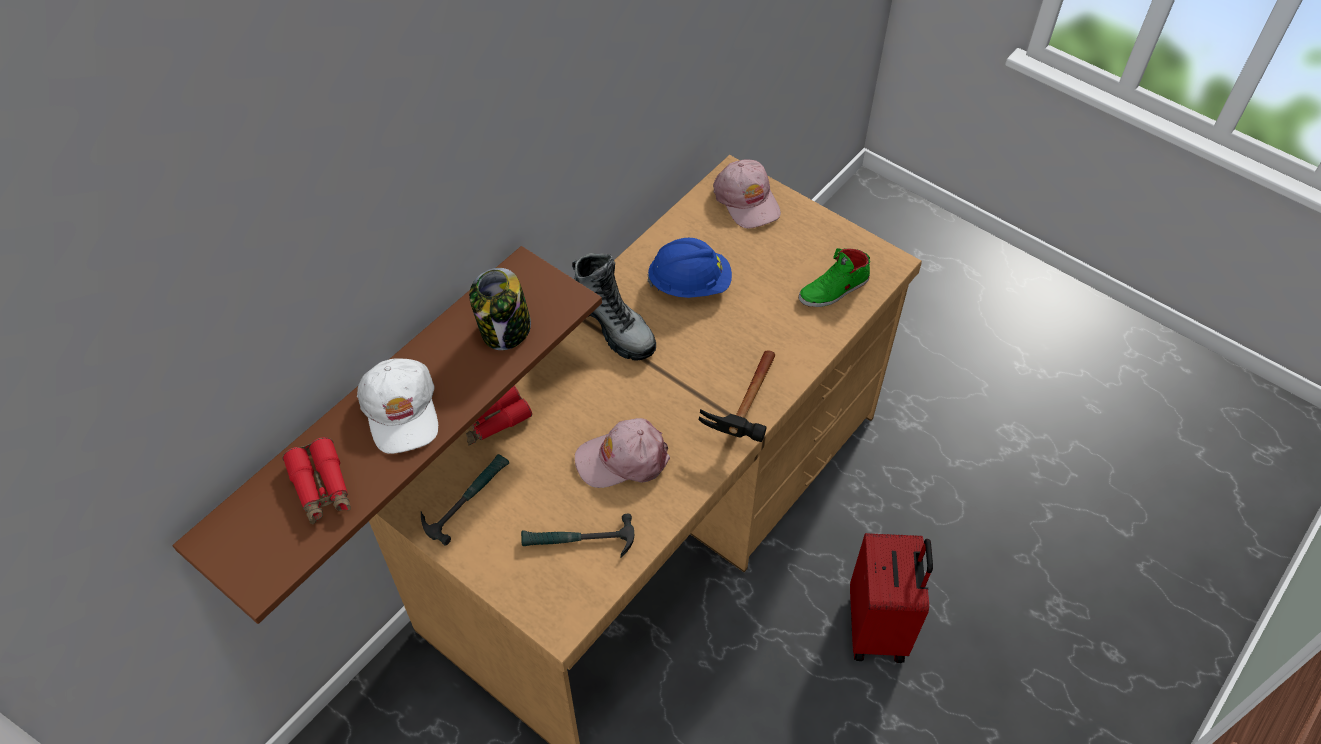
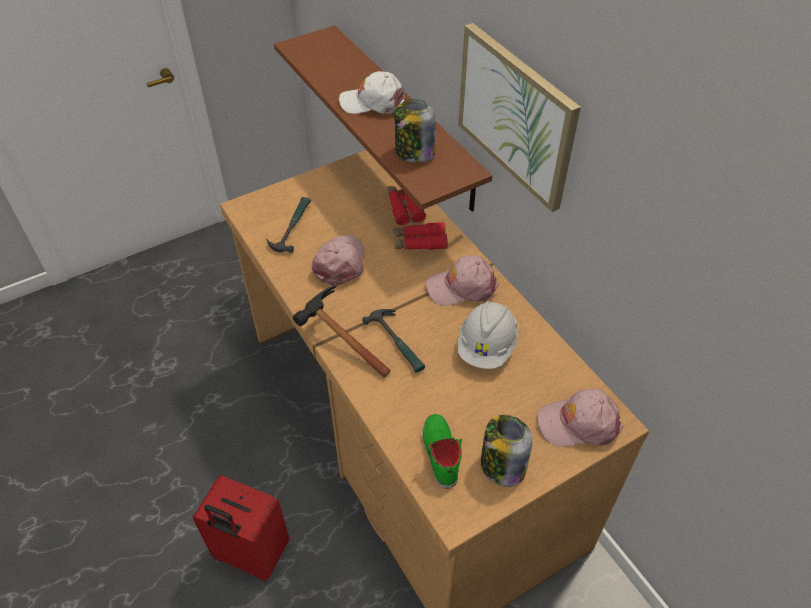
camera: 110 degrees right, 5 degrees down
red binoculars [282,437,351,524] -> red binoculars moved to [393,222,448,250]
hammer [421,454,509,546] -> hammer moved to [362,309,425,373]
boot [572,253,656,361] -> pink cap [426,255,499,306]
blue hard hat [647,238,732,298] -> white hard hat [458,301,518,369]
none -> picture [458,23,581,212]
none -> jar [481,415,532,487]

